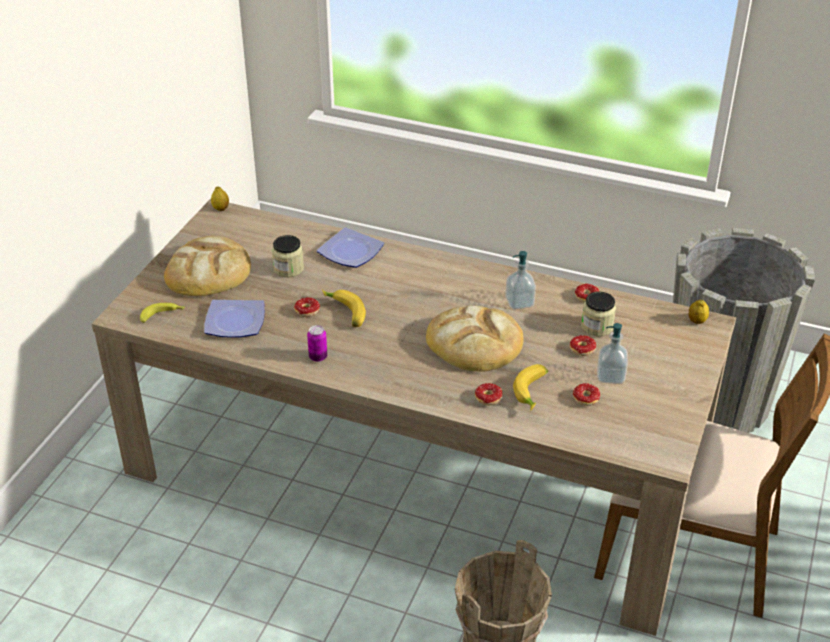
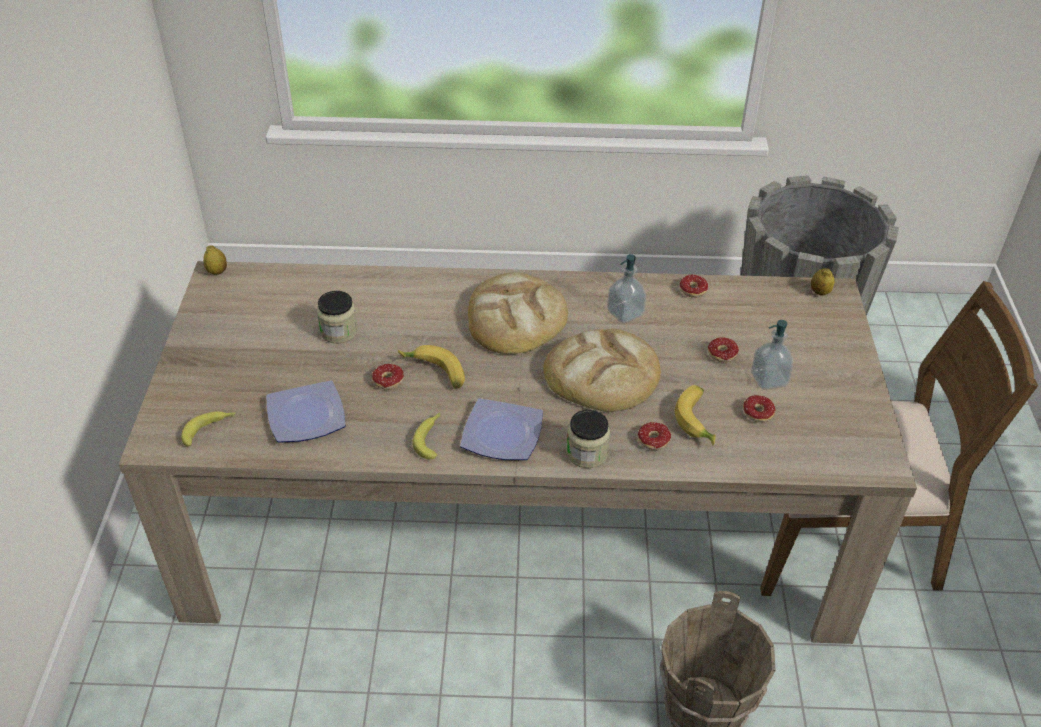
camera: 20 degrees left, 5 degrees up
bread [164,236,251,296] -> bread moved to [468,272,568,354]
can [307,325,327,362] -> banana [412,412,440,459]
plate [317,228,384,268] -> plate moved to [460,398,543,460]
jar [581,291,616,336] -> jar moved to [566,409,610,468]

